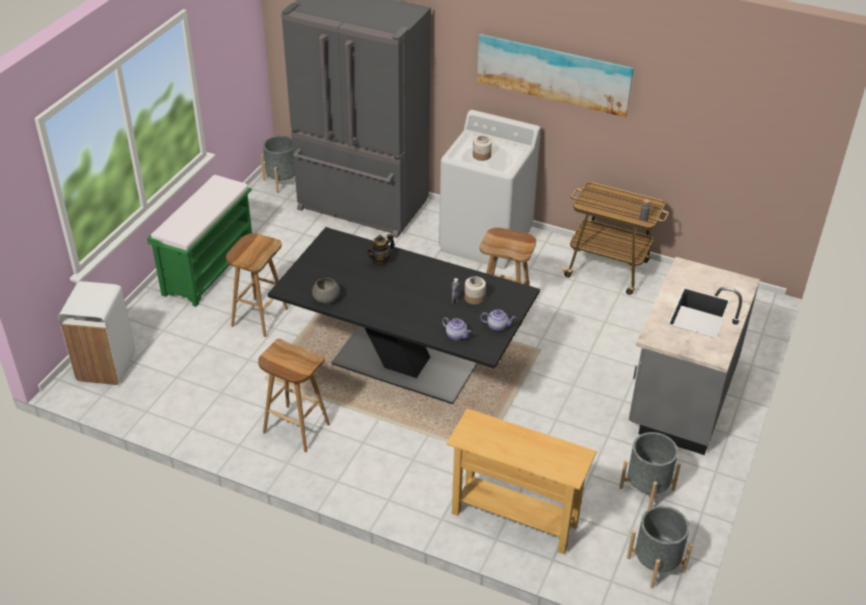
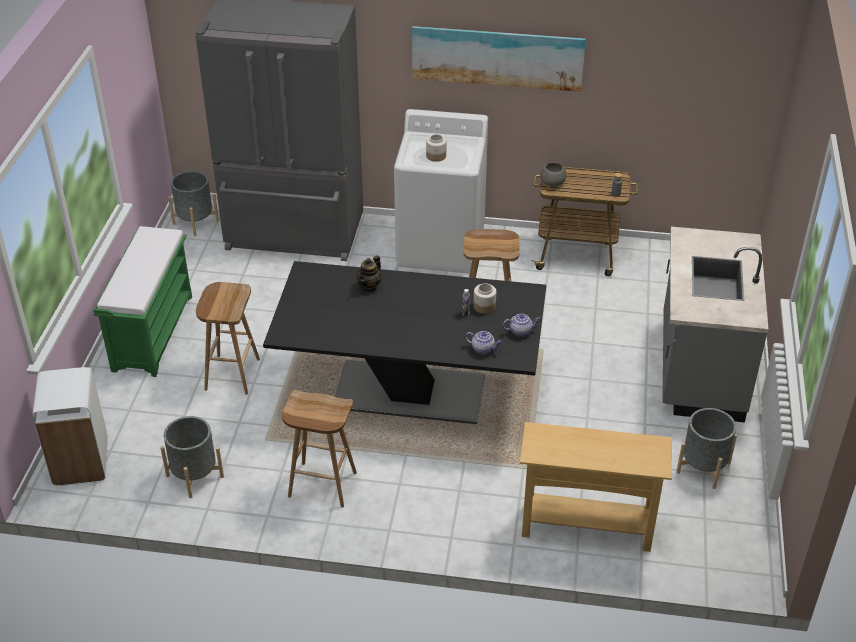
camera: 15 degrees left, 0 degrees up
grey bowl [312,278,340,304] -> grey bowl moved to [540,162,566,187]
grey planter [627,506,693,588] -> grey planter moved to [160,416,224,498]

